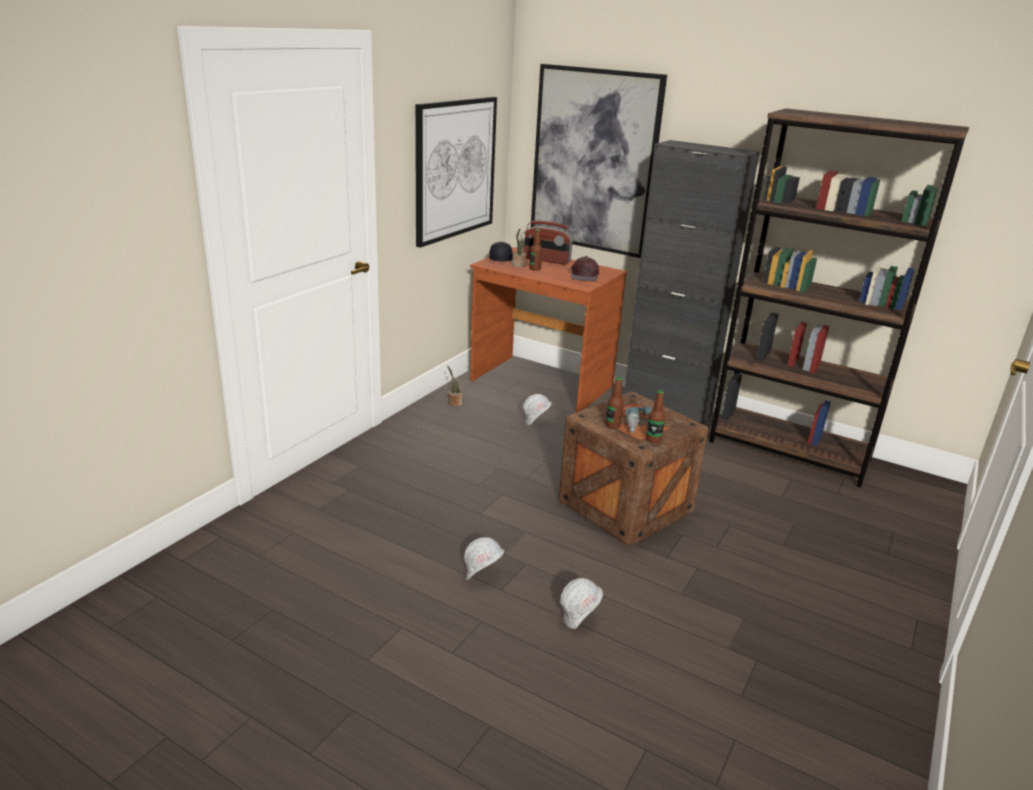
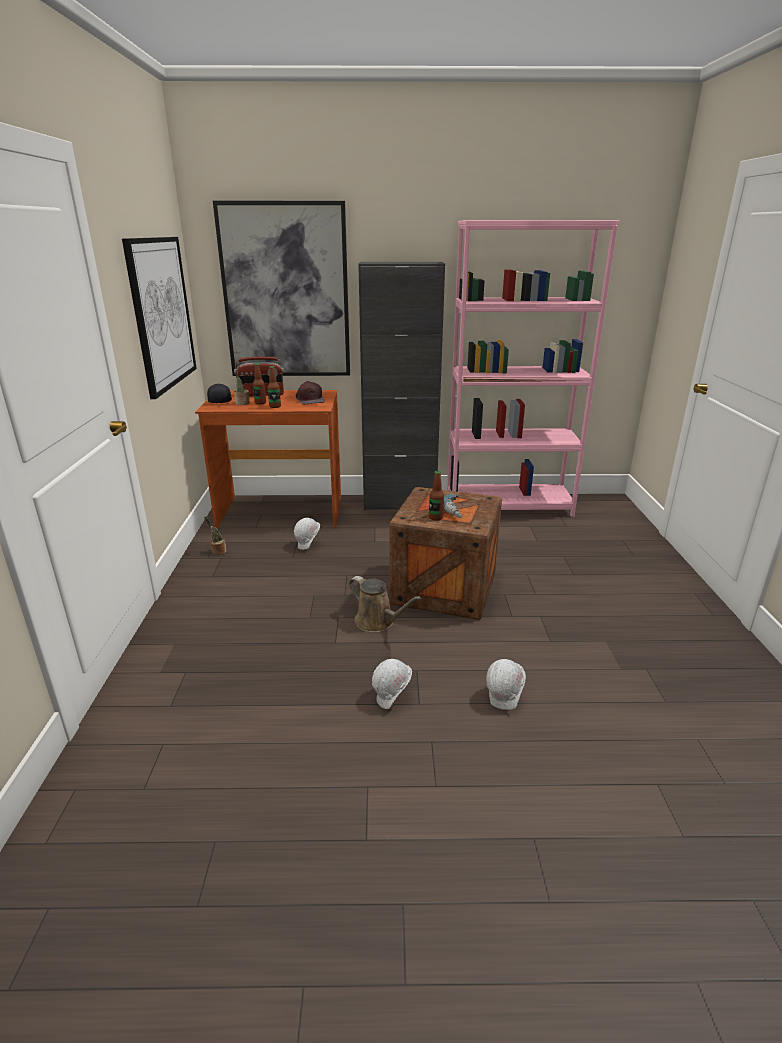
camera: 30 degrees left, 0 degrees up
bottle [646,390,665,443] -> bottle moved to [268,366,281,408]
brown bookcase [709,108,969,488] -> pink bookcase [447,220,619,517]
none -> brown watering can [349,576,421,633]

